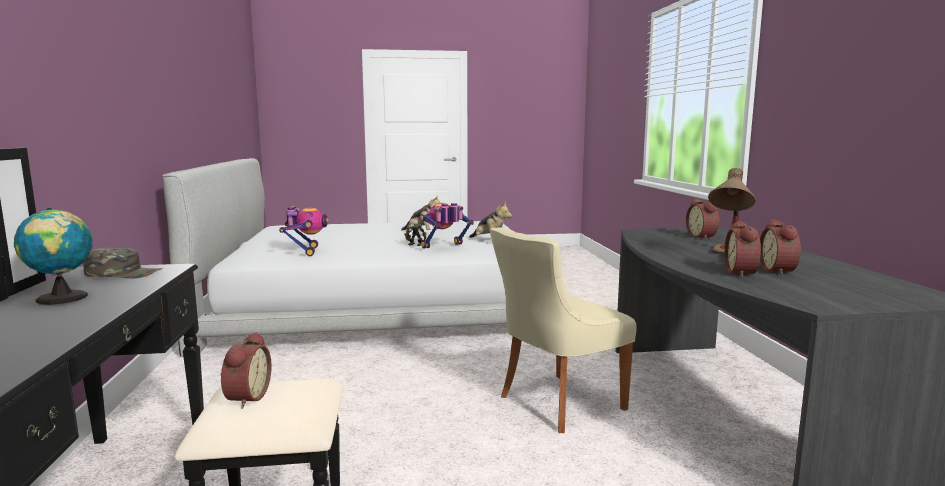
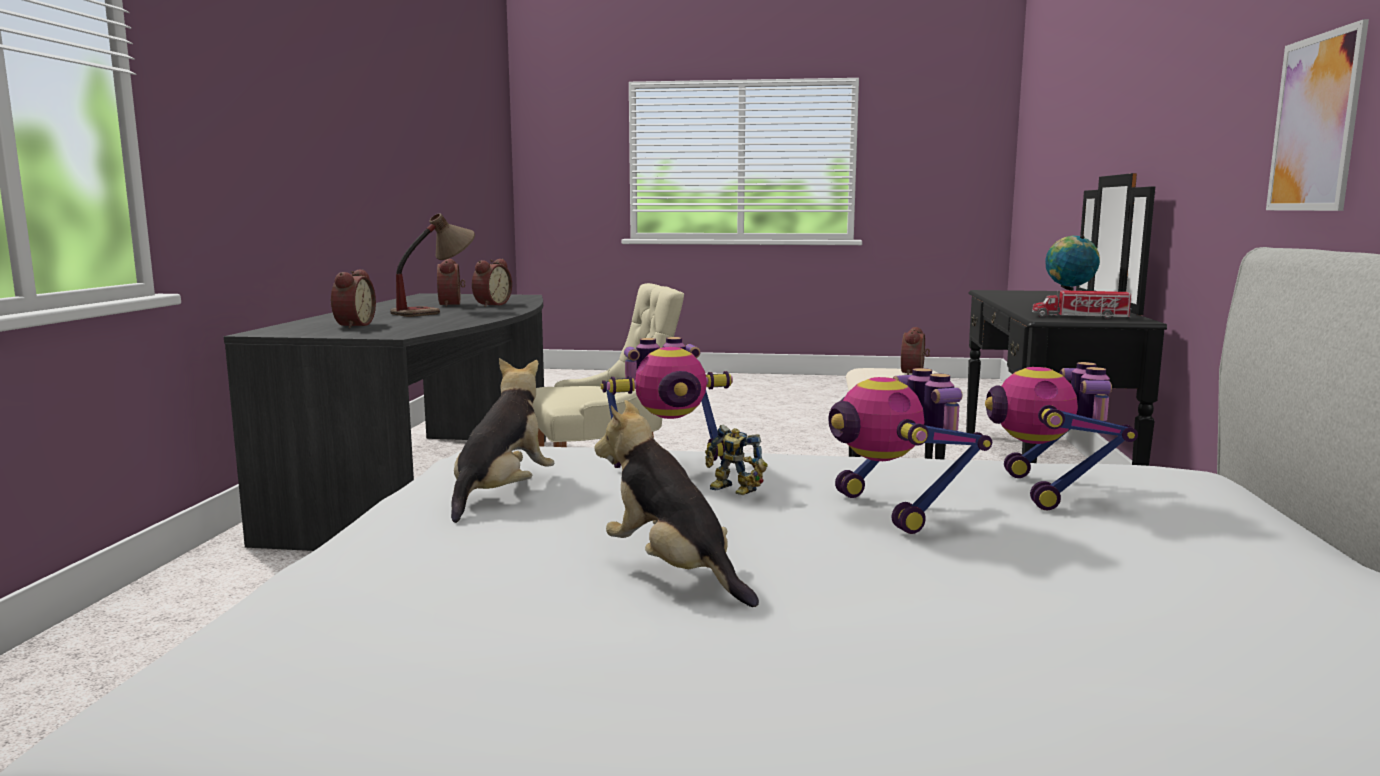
camera: 165 degrees left, 0 degrees up
green cap [83,248,163,278] -> toy truck [1032,290,1133,319]
plush toy [469,202,512,238] -> plush toy turned 45 degrees clockwise [451,358,555,523]
alarm clock [760,219,801,275] -> alarm clock turned 150 degrees clockwise [437,259,465,307]
none -> toy robot [828,368,992,534]
none -> picture [1266,19,1369,211]

